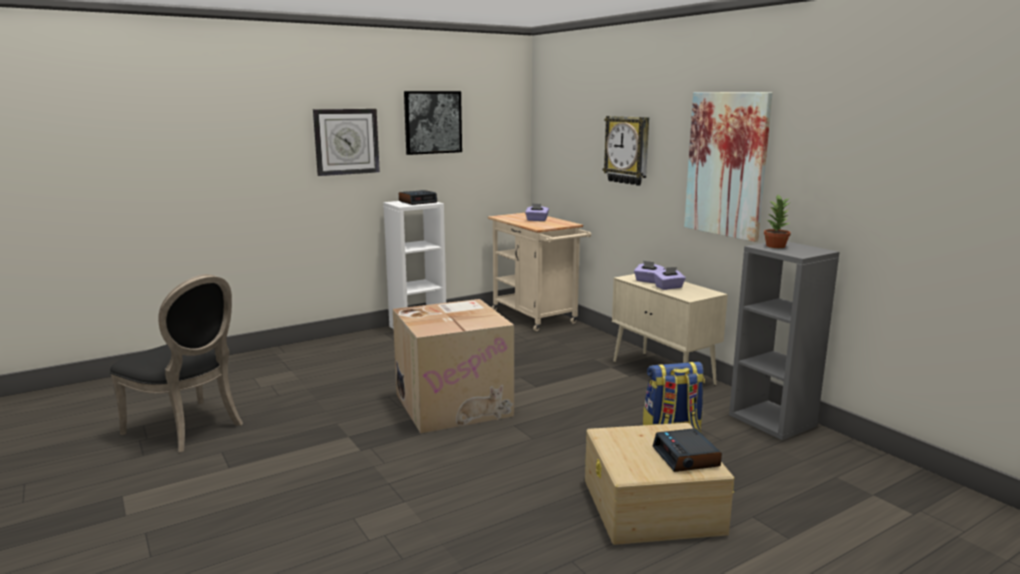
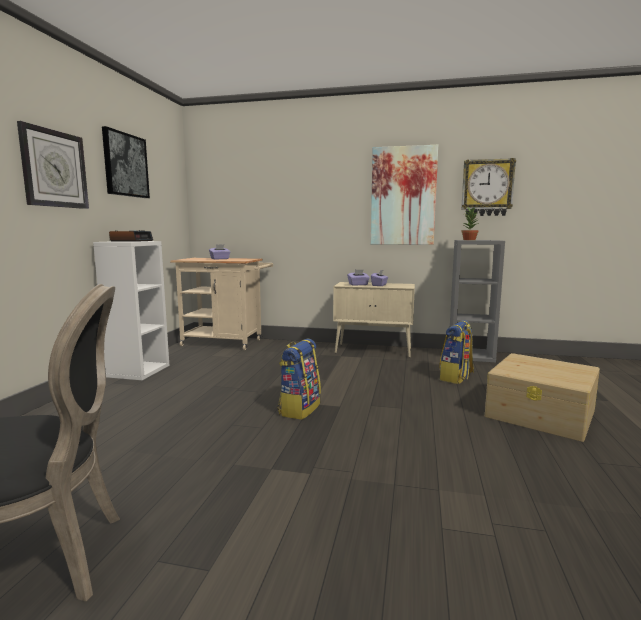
camera: 45 degrees left, 5 degrees down
cardboard box [393,299,514,434] -> backpack [278,339,321,420]
wall clock [603,116,649,186] -> wall clock moved to [461,158,516,216]
alarm clock [653,428,722,472] -> none

